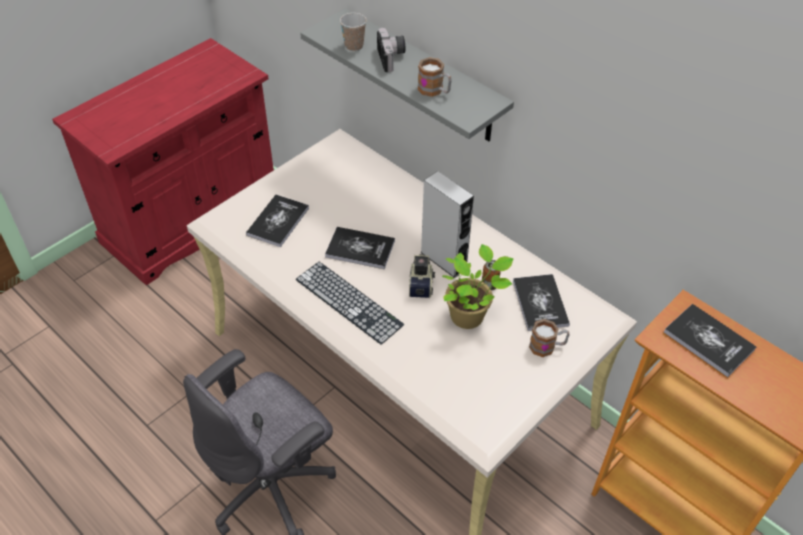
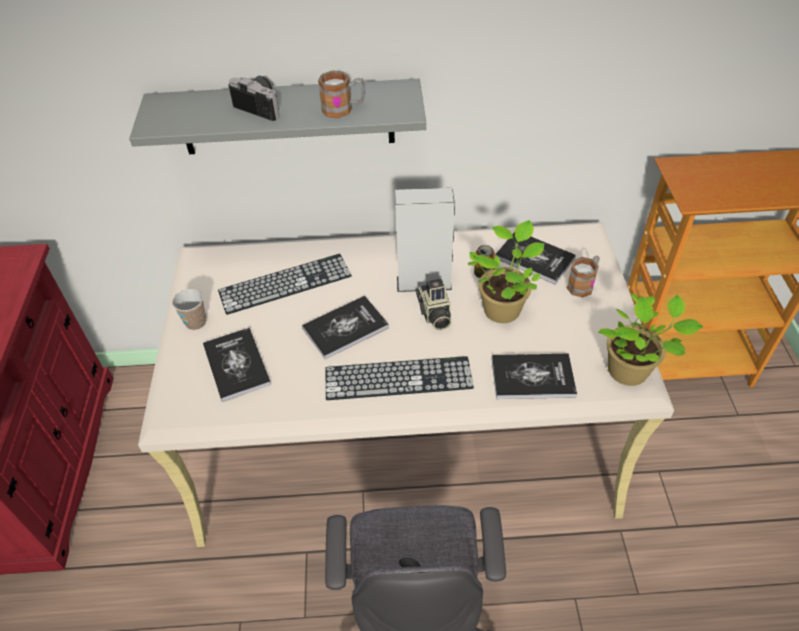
camera: 45 degrees left, 0 degrees up
cup [340,13,367,51] -> cup moved to [172,289,206,330]
camera [409,254,435,298] -> camera turned 150 degrees counterclockwise [416,278,452,330]
book [664,304,756,377] -> book moved to [492,353,577,399]
none -> keyboard [218,254,352,315]
none -> potted plant [598,293,703,386]

